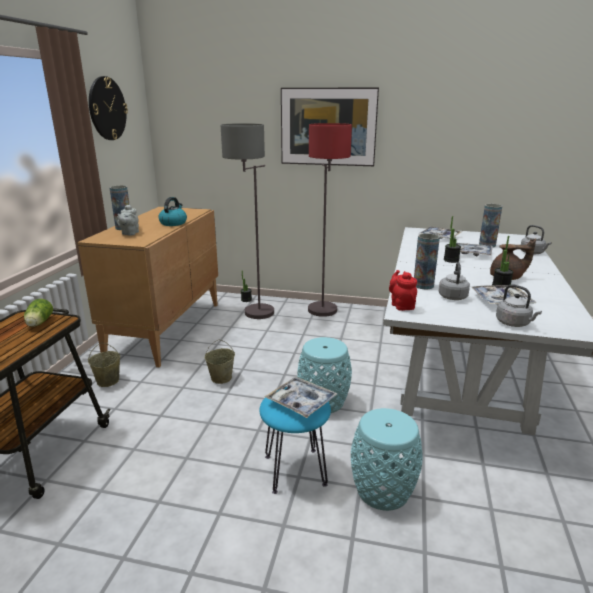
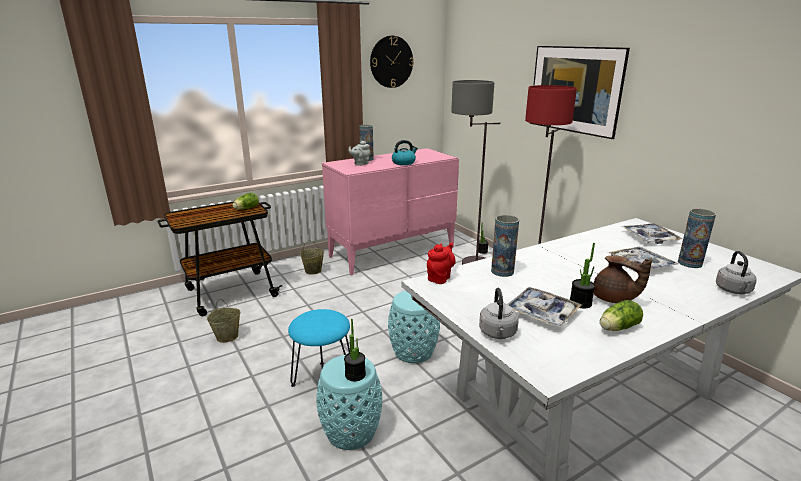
camera: 45 degrees right, 0 degrees up
brown cabinet [77,207,218,367] -> pink cabinet [322,148,459,275]
beige bucket [205,340,235,384] -> beige bucket moved to [207,299,240,343]
tray [265,377,337,418] -> none
grey kettle [439,262,470,300] -> none
potted plant [444,216,461,263] -> potted plant moved to [344,319,366,381]
none -> lettuce [600,300,643,331]

